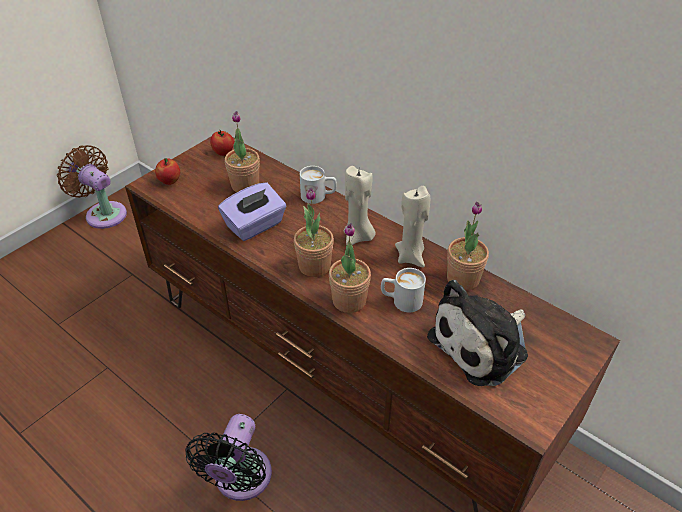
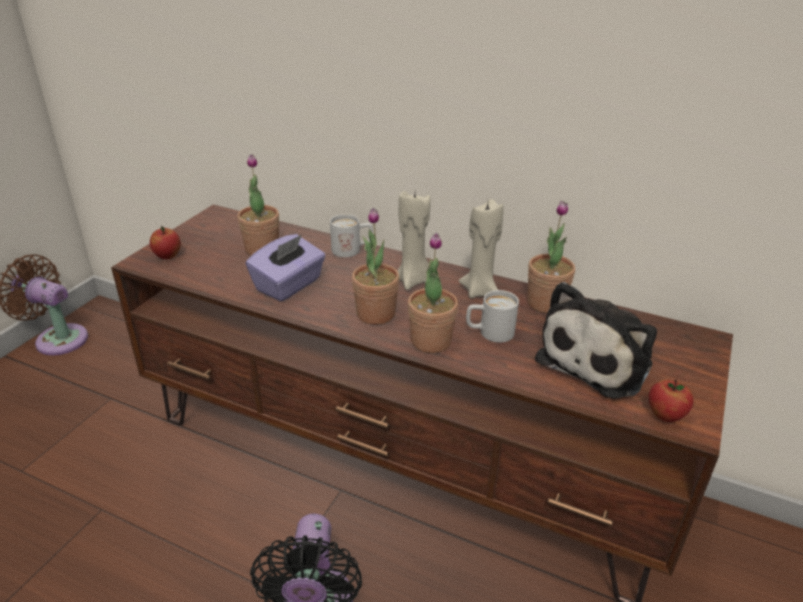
camera: 15 degrees left, 10 degrees down
apple [210,130,234,156] -> apple moved to [649,379,694,422]

